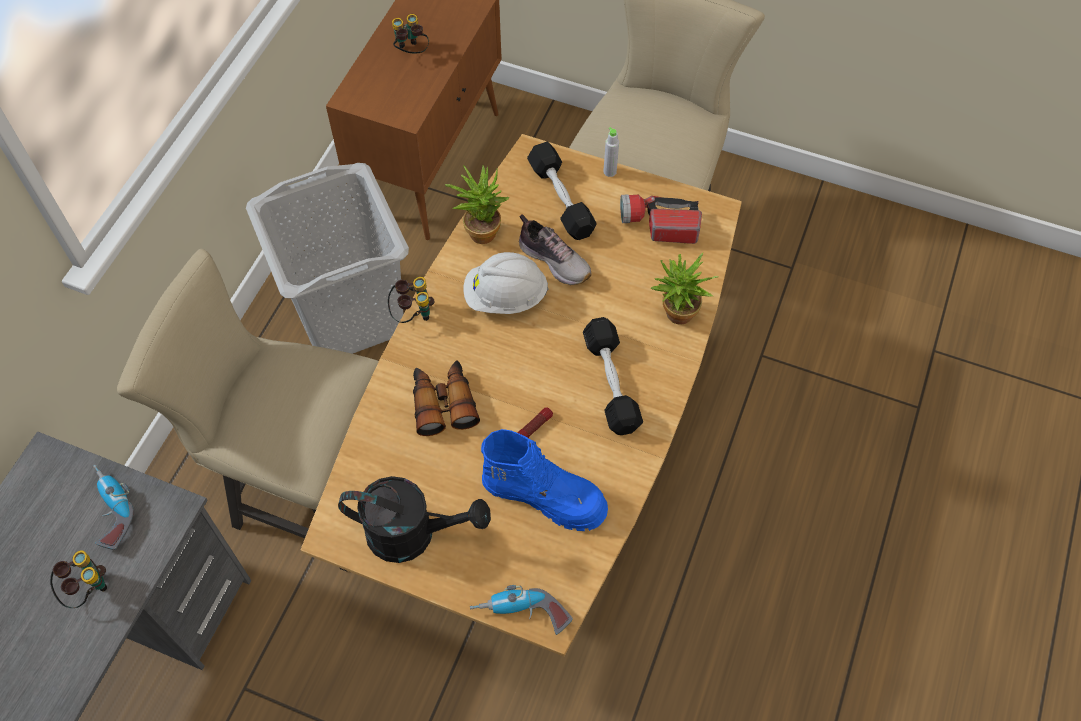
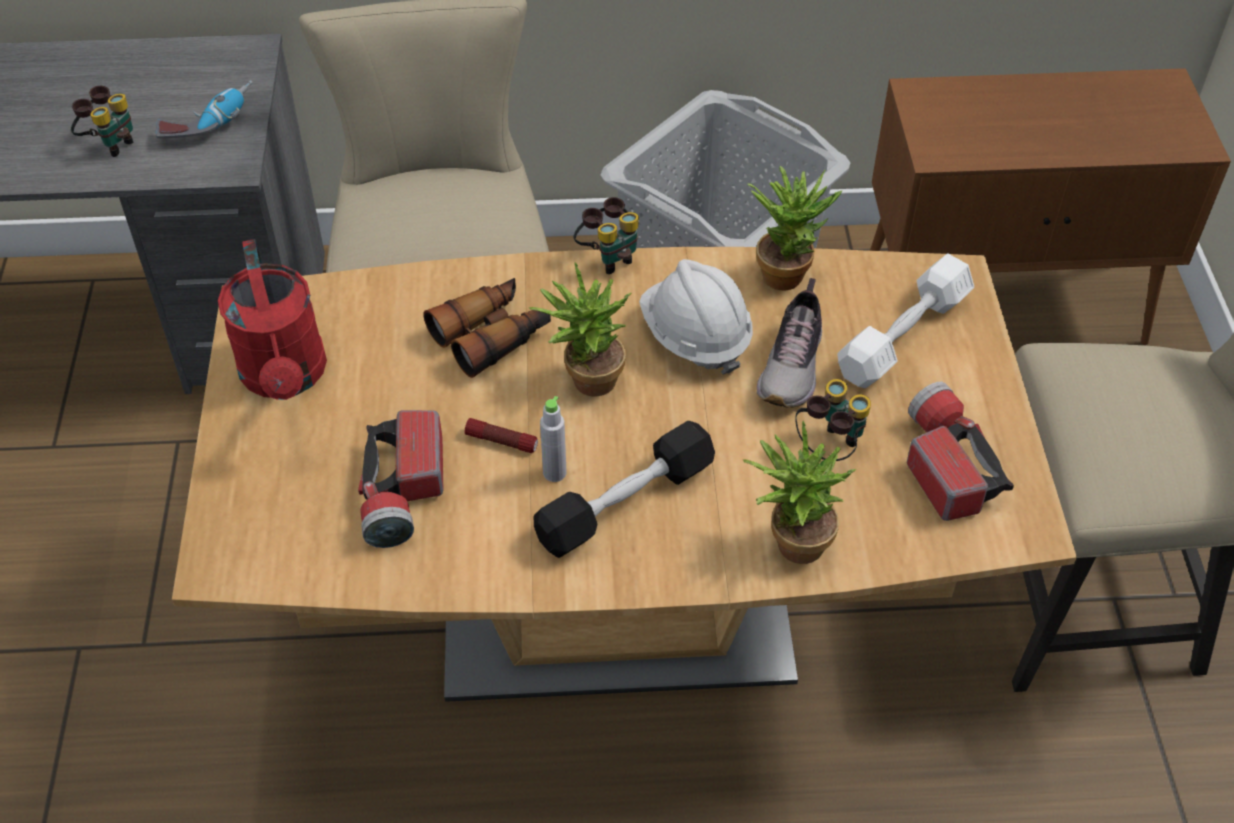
camera: 65 degrees right, 10 degrees down
black watering can [338,476,491,563] -> red watering can [218,239,327,400]
binoculars [392,14,429,54] -> binoculars moved to [795,379,871,461]
power drill [470,585,573,635] -> none
blue boot [481,429,608,531] -> flashlight [358,410,443,548]
black dumbbell [527,141,597,240] -> white dumbbell [837,254,974,388]
grey bottle [603,127,619,177] -> grey bottle moved to [540,396,567,482]
none -> potted plant [529,262,631,397]

